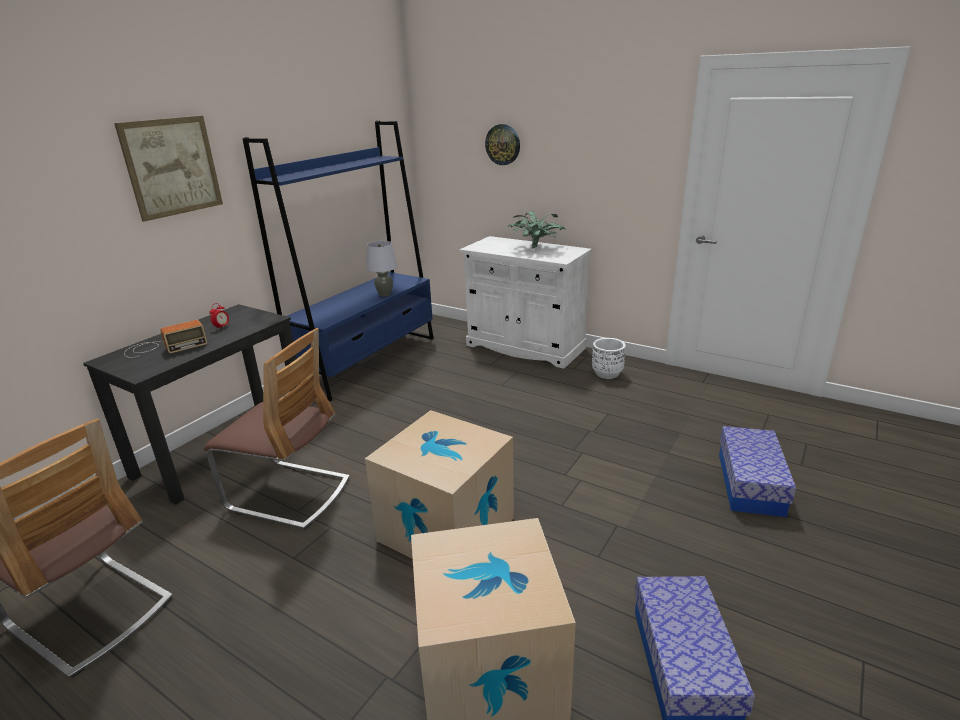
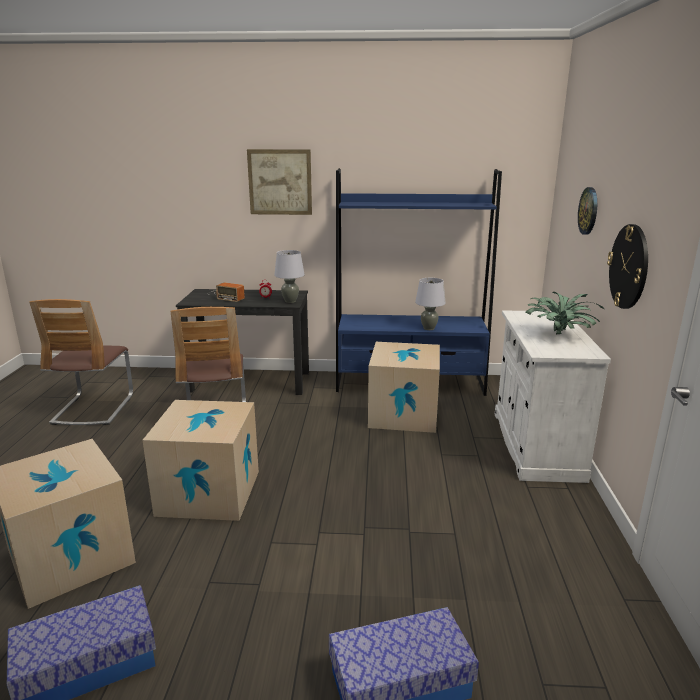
camera: 60 degrees right, 5 degrees down
white planter [592,338,626,379] -> none
none -> grey table lamp [274,250,305,303]
none -> cardboard box [368,342,440,433]
none -> wall clock [607,224,648,309]

